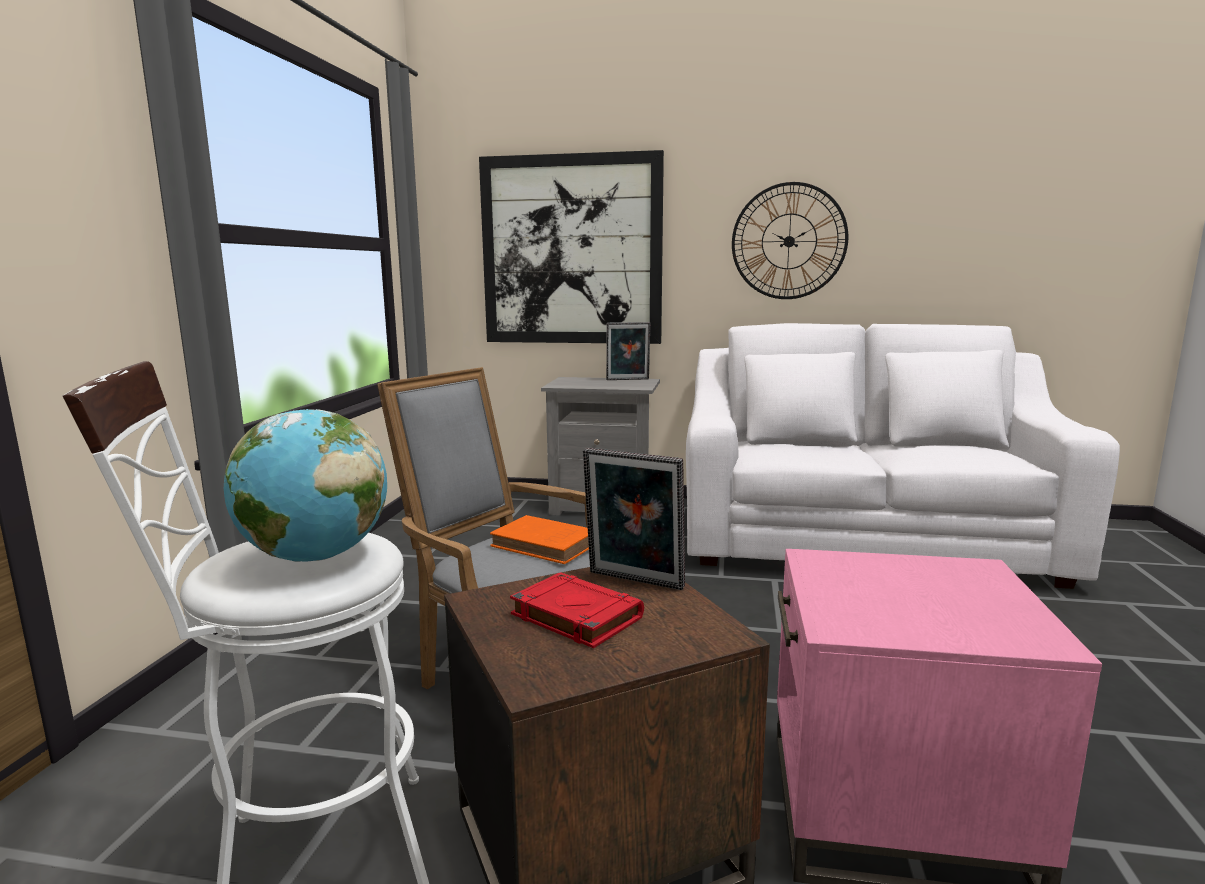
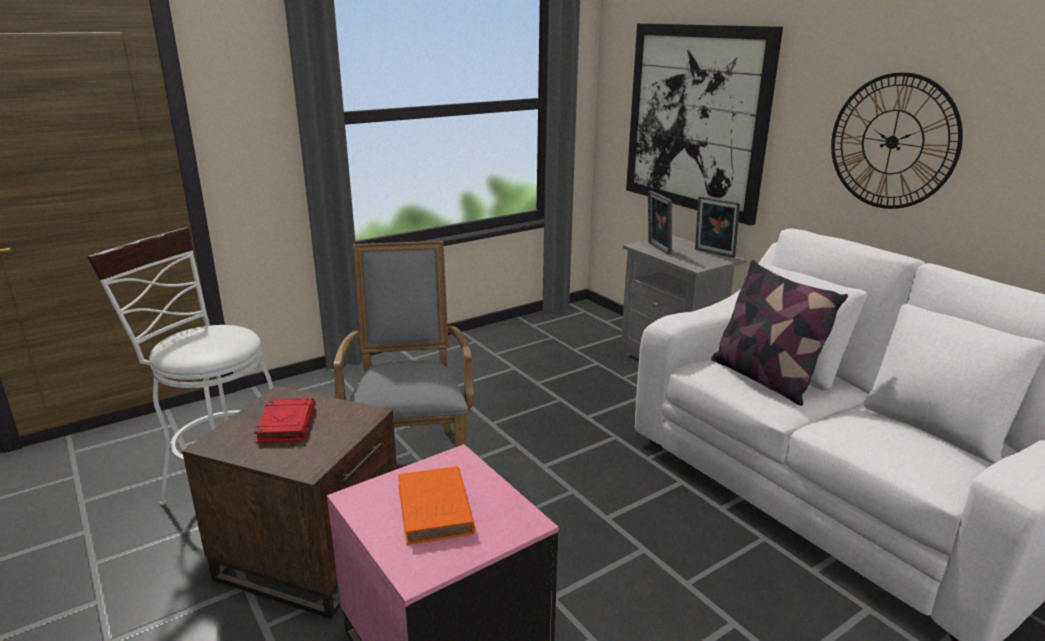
camera: 45 degrees right, 10 degrees up
globe [224,409,387,562] -> none
orange book [490,515,589,564] -> orange book moved to [398,466,475,545]
picture frame [583,448,685,590] -> picture frame moved to [648,191,672,255]
none -> pillow [711,260,848,406]

